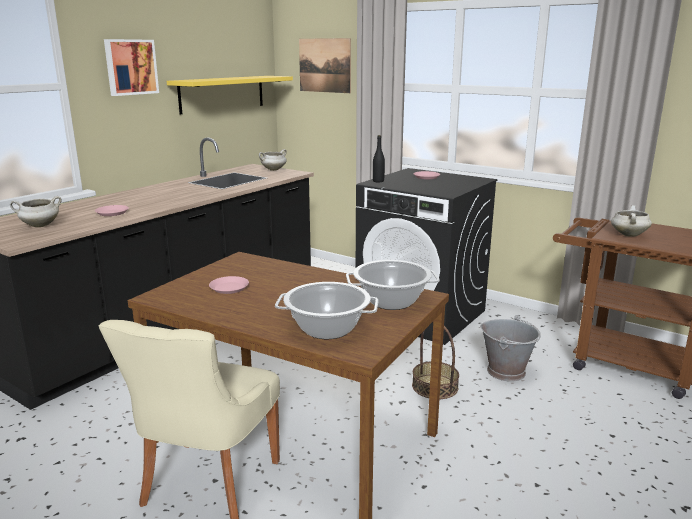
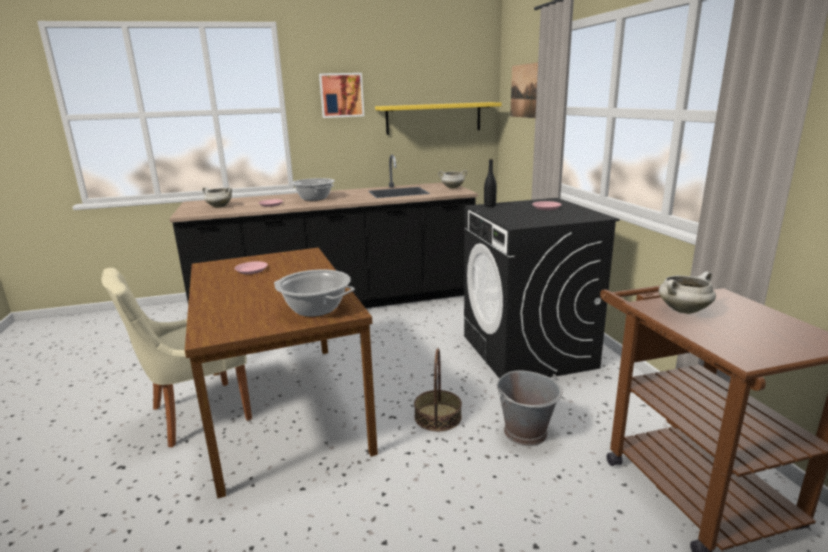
camera: 40 degrees right, 0 degrees up
cooking pot [275,282,379,339] -> cooking pot moved to [291,178,335,201]

